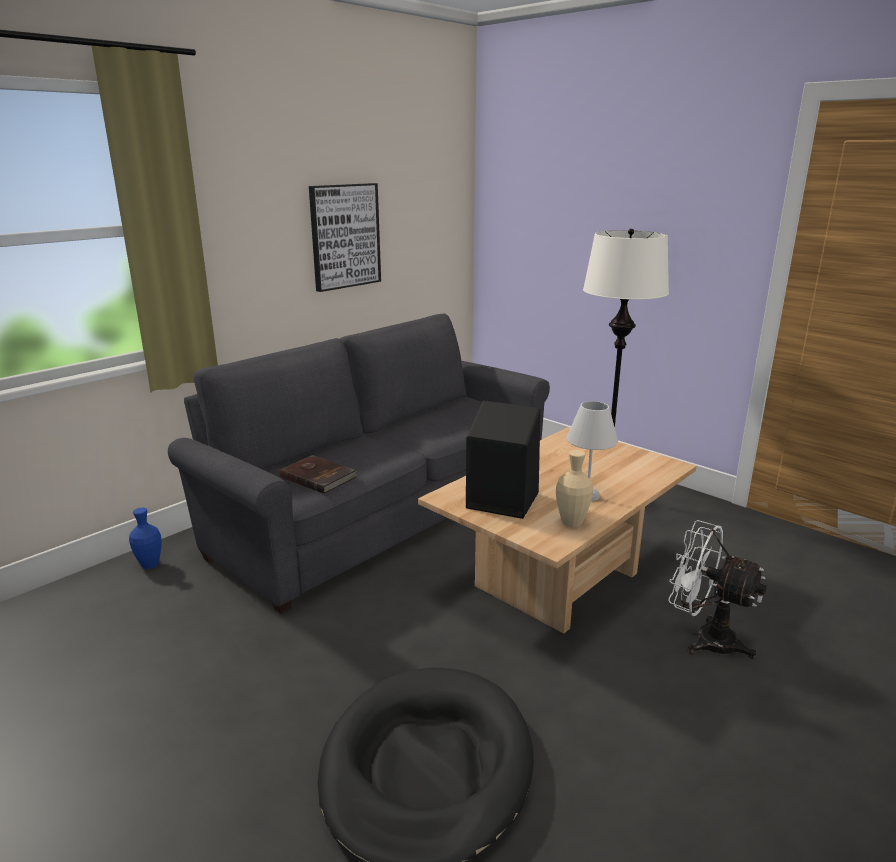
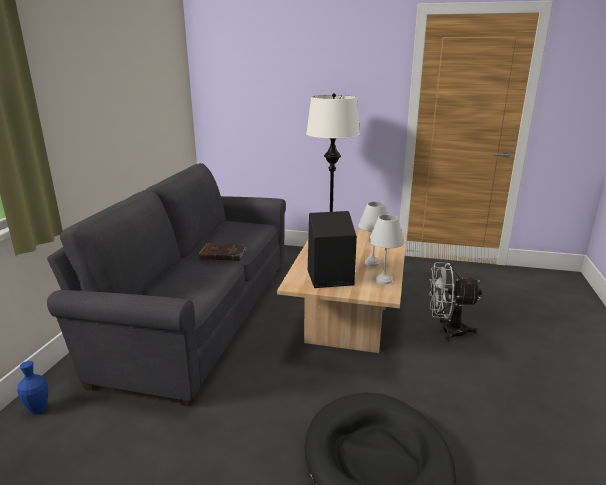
camera: 30 degrees left, 0 degrees up
brown book [279,455,357,494] -> brown book moved to [198,243,247,261]
picture [309,183,381,292] -> none
beige vase [556,450,593,528] -> white table lamp [369,214,404,284]

